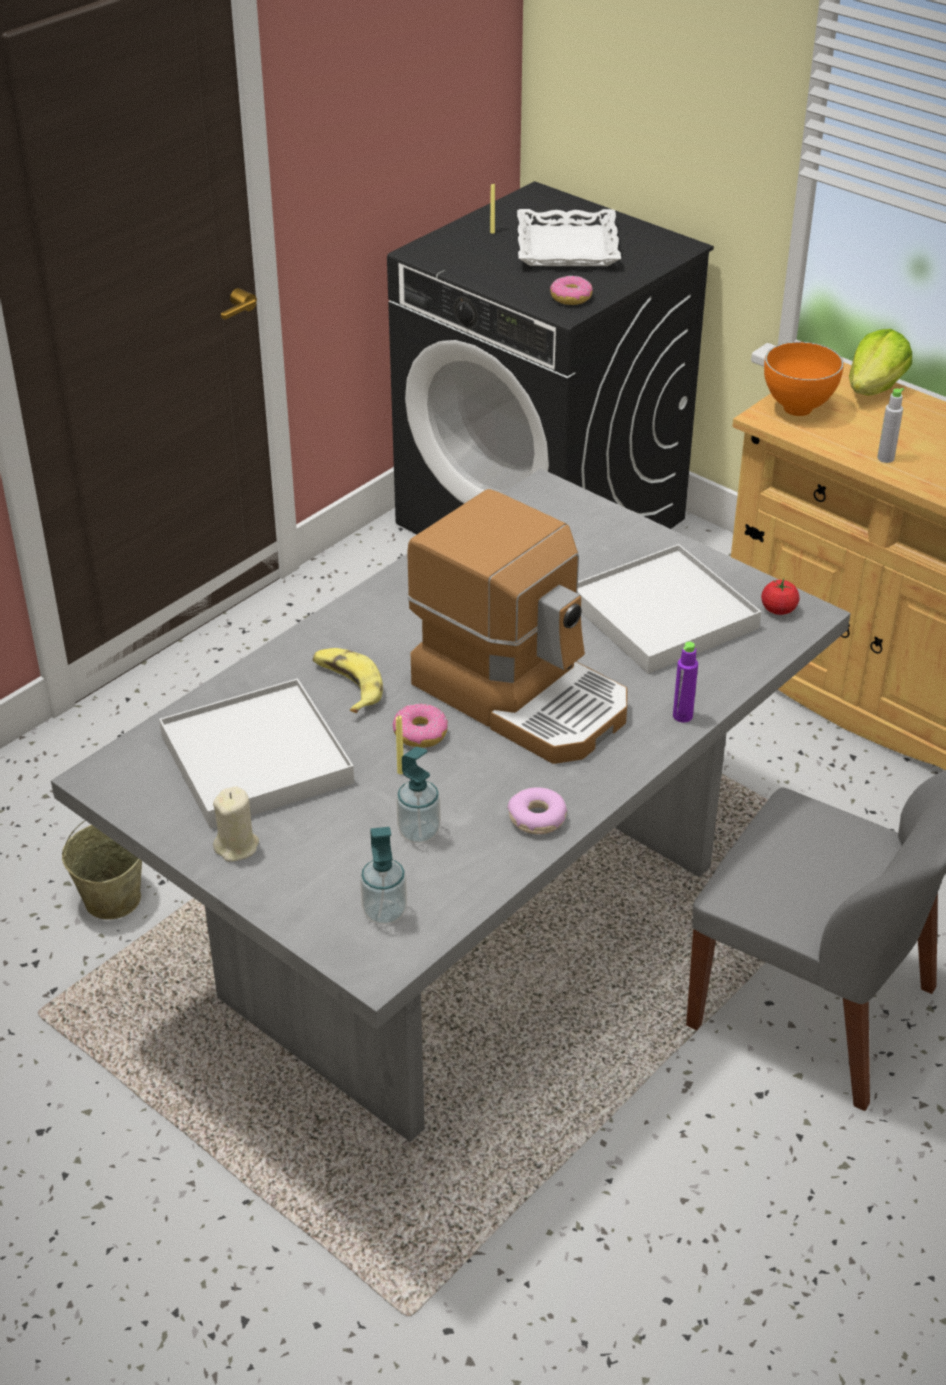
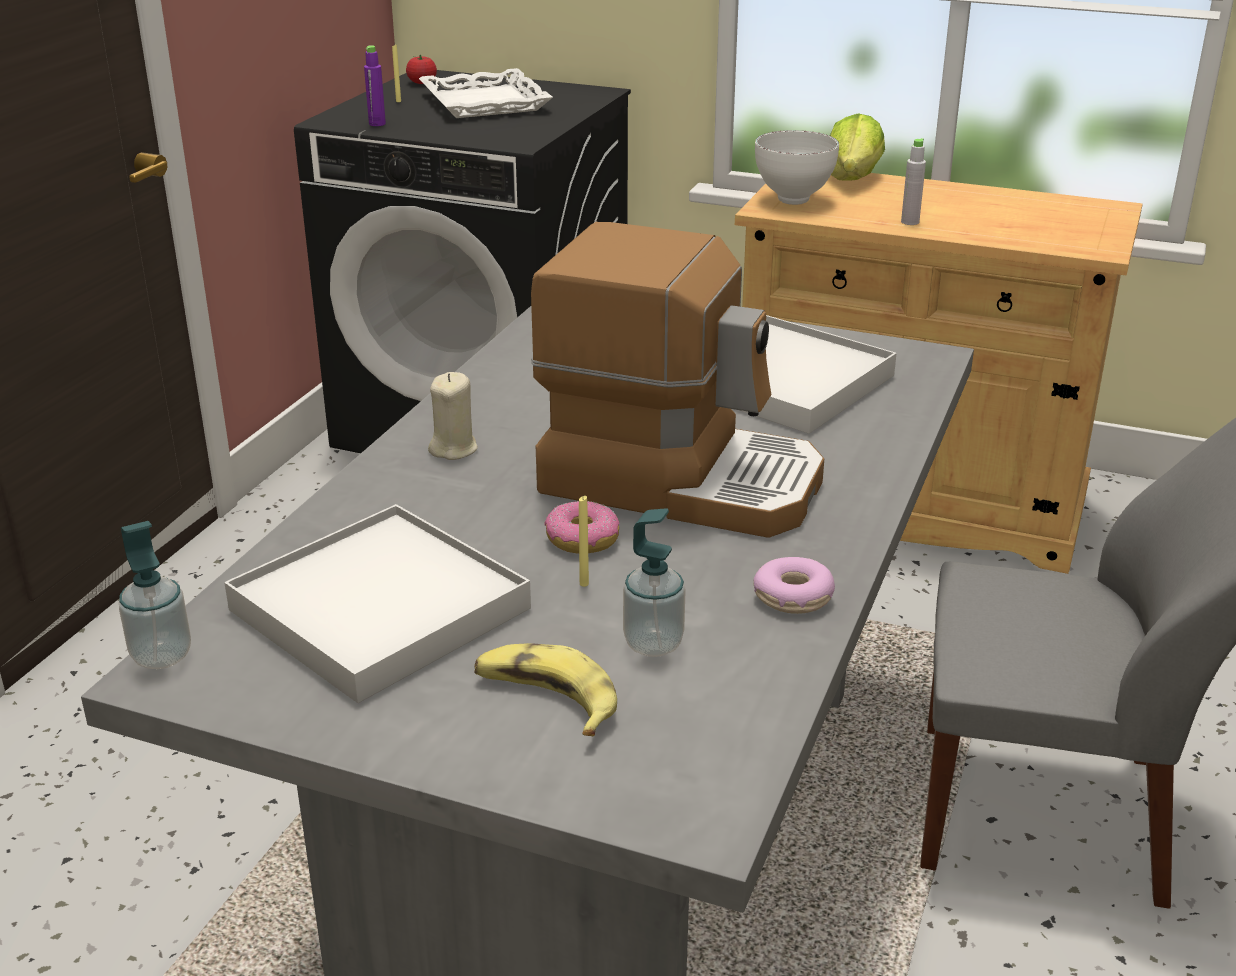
camera: 20 degrees left, 10 degrees down
beige bucket [62,820,142,920] -> none
beige candle [213,786,259,862] -> beige candle moved to [428,372,478,460]
banana [313,648,383,713] -> banana moved to [474,643,617,736]
soap dispenser [360,827,407,924] -> soap dispenser moved to [119,521,191,669]
donut [550,276,593,305] -> none
purple bottle [673,642,698,722] -> purple bottle moved to [364,45,386,126]
tomato [761,579,799,615] -> tomato moved to [406,55,437,84]
orange bowl [764,342,844,416] -> white bowl [755,130,839,205]

